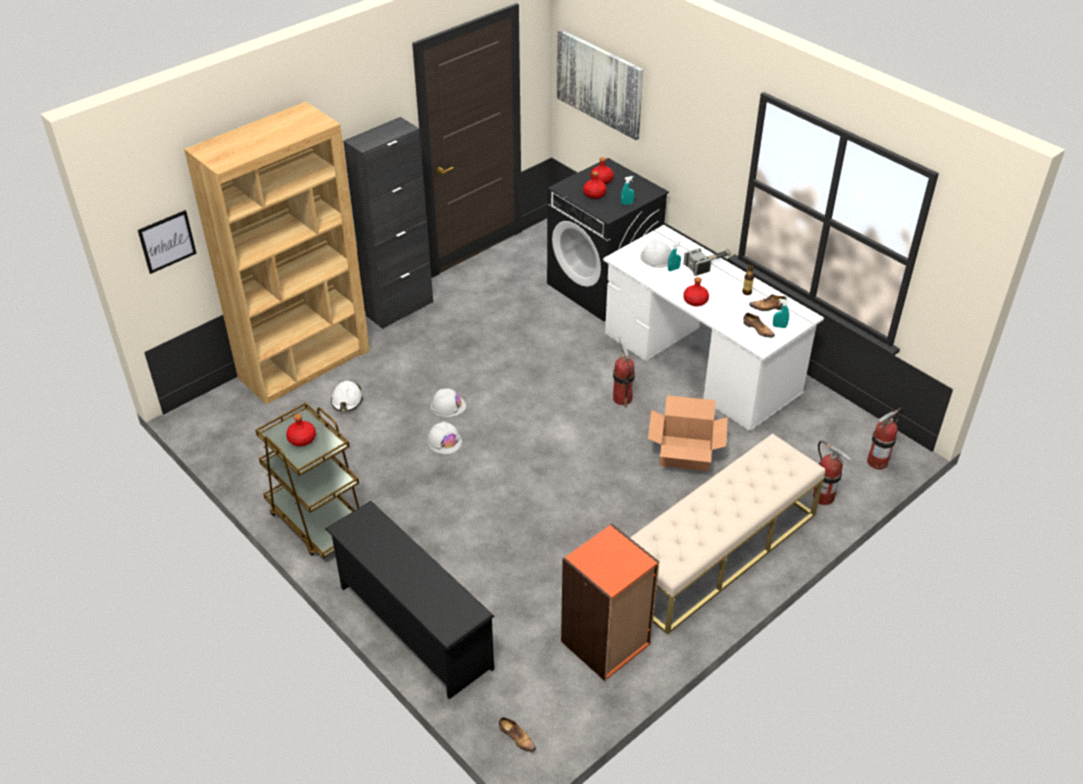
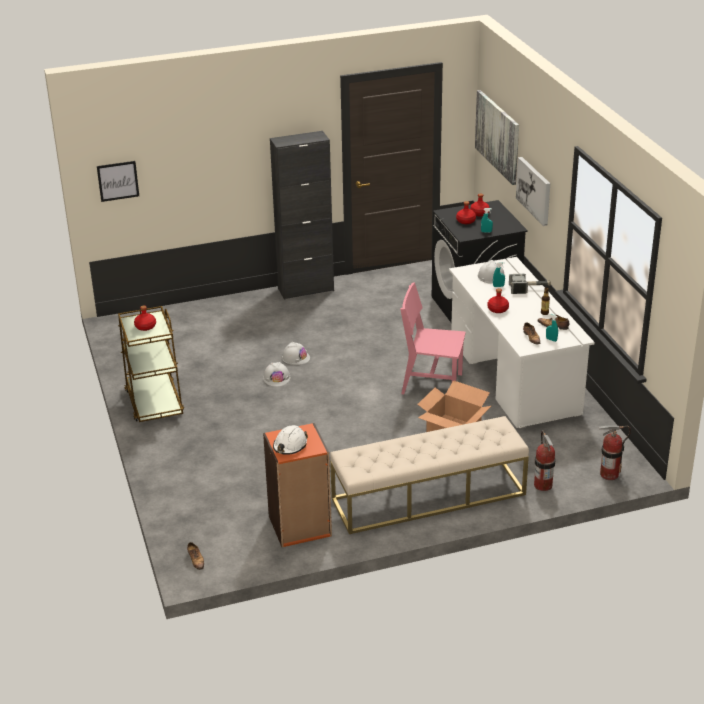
camera: 25 degrees right, 10 degrees down
brown bookcase [184,102,370,405] -> none
black shoe rack [325,501,495,699] -> none
white hard hat [331,381,363,412] -> white hard hat moved to [273,425,308,455]
fire extinguisher [613,336,635,407] -> pink chair [400,283,466,394]
none -> picture [516,157,550,226]

